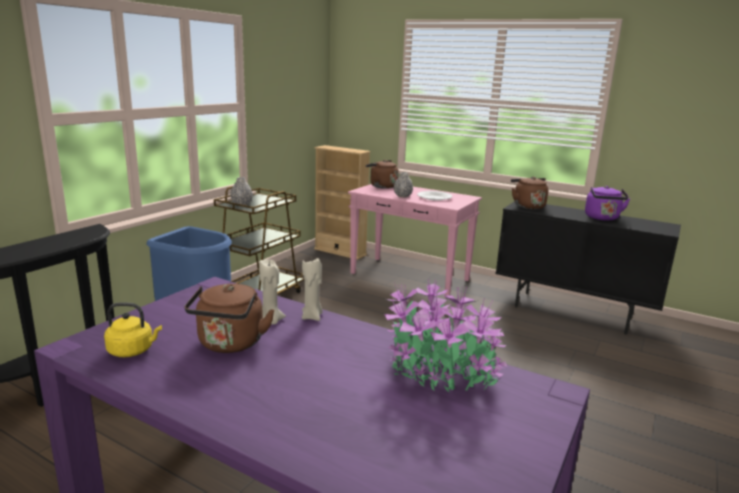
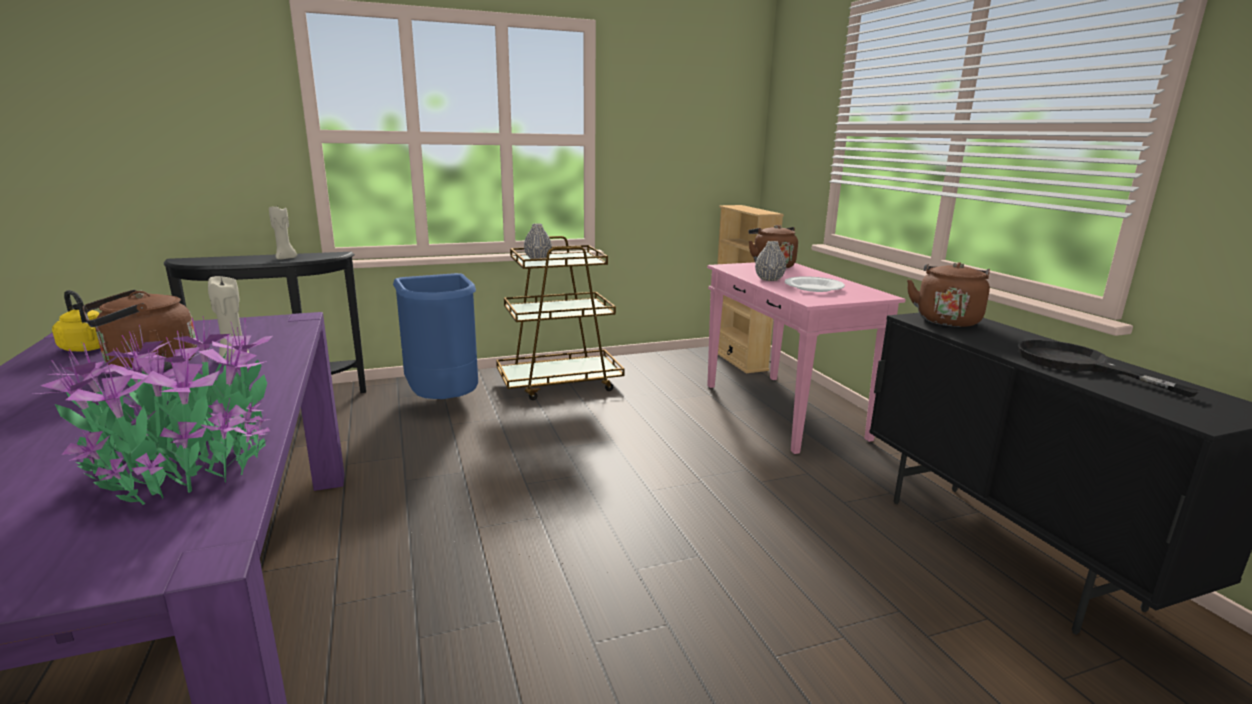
camera: 40 degrees right, 0 degrees up
beige candle [302,258,323,321] -> beige candle moved to [269,205,297,260]
purple kettle [585,186,630,221] -> black frying pan [1017,340,1201,397]

